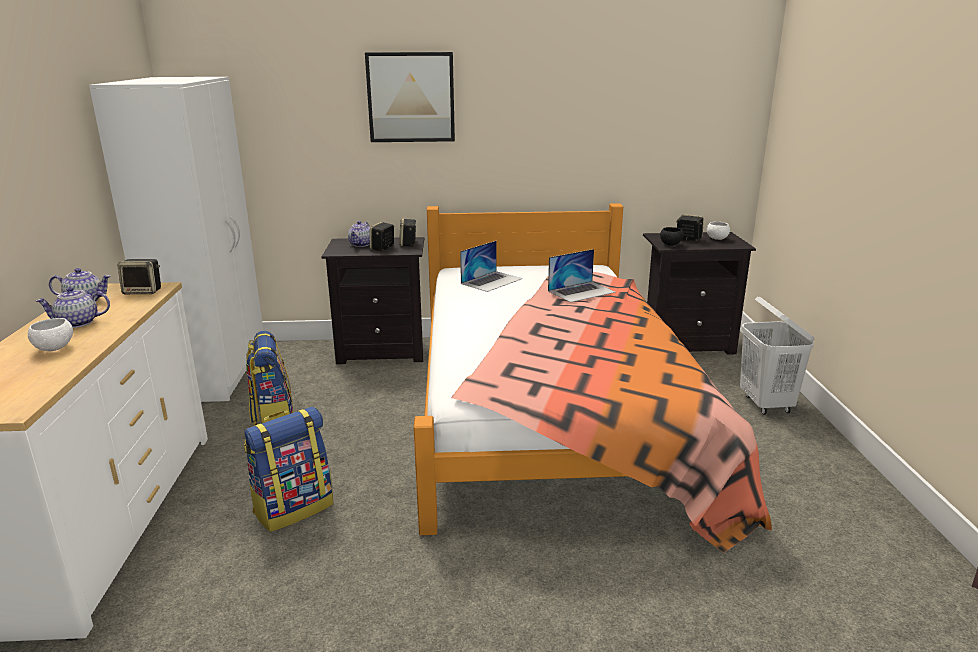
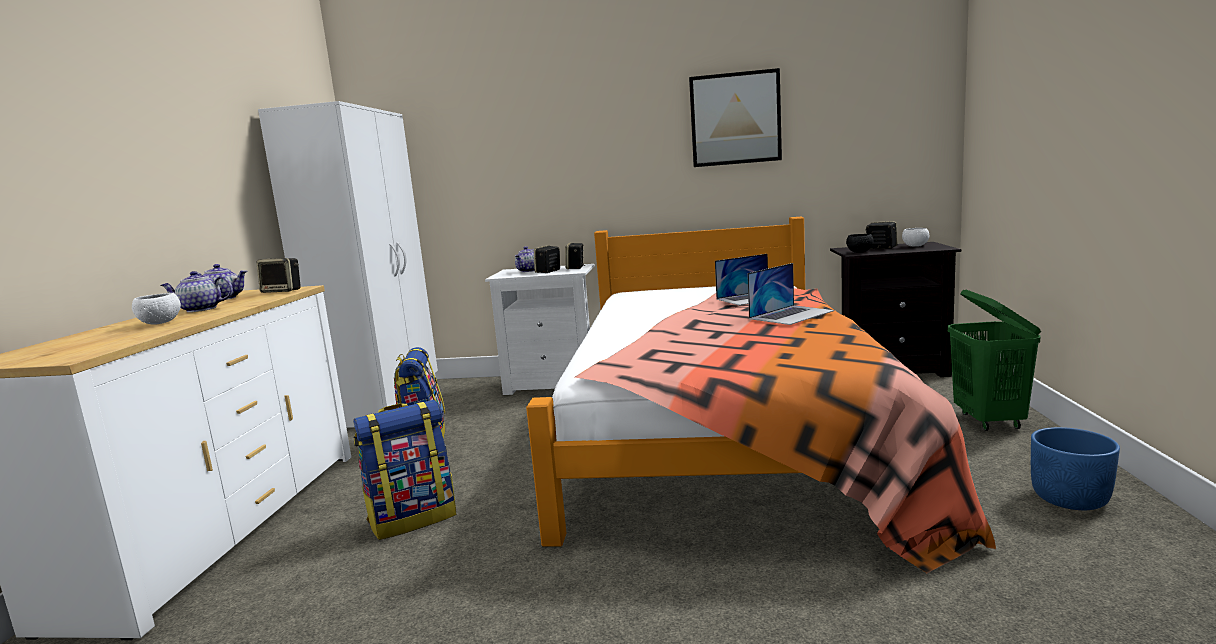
camera: 10 degrees right, 10 degrees down
black nightstand [321,237,424,364] -> white nightstand [485,264,595,395]
picture [365,52,455,142] -> picture moved to [689,68,782,167]
laptop [460,241,523,292] -> laptop moved to [747,263,834,325]
white laundry basket [740,296,815,415] -> green laundry basket [948,289,1041,431]
none -> blue planter [1031,427,1120,510]

